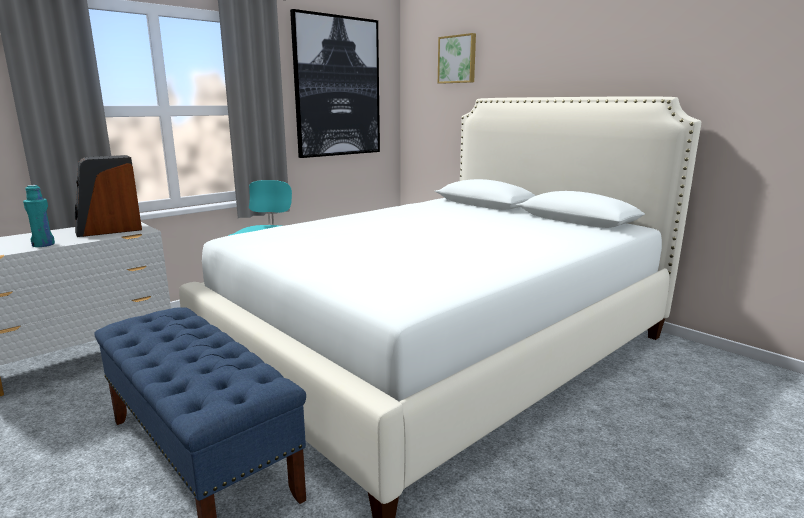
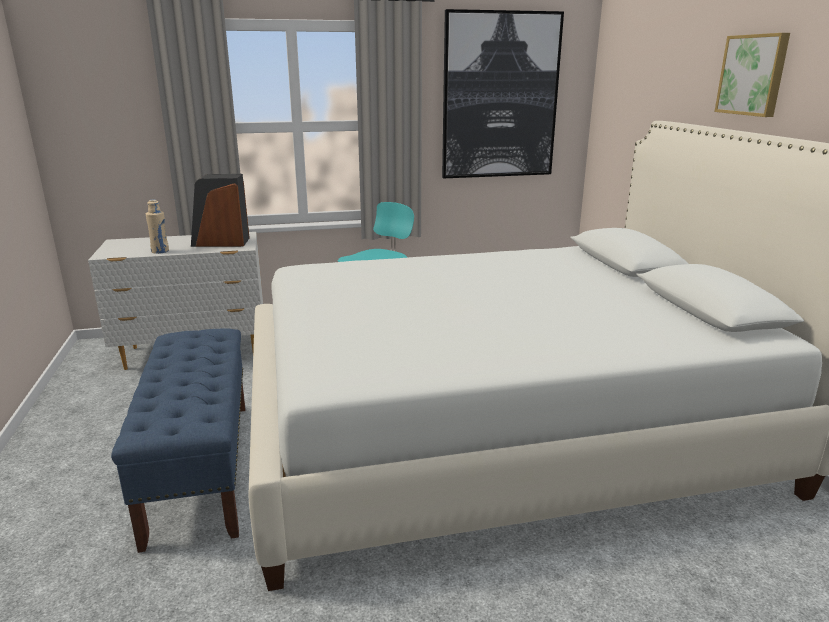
camera: 30 degrees right, 5 degrees up
turquoise bottle [23,185,55,247] -> beige bottle [146,200,169,254]
picture [438,33,476,84] -> picture moved to [714,33,790,117]

